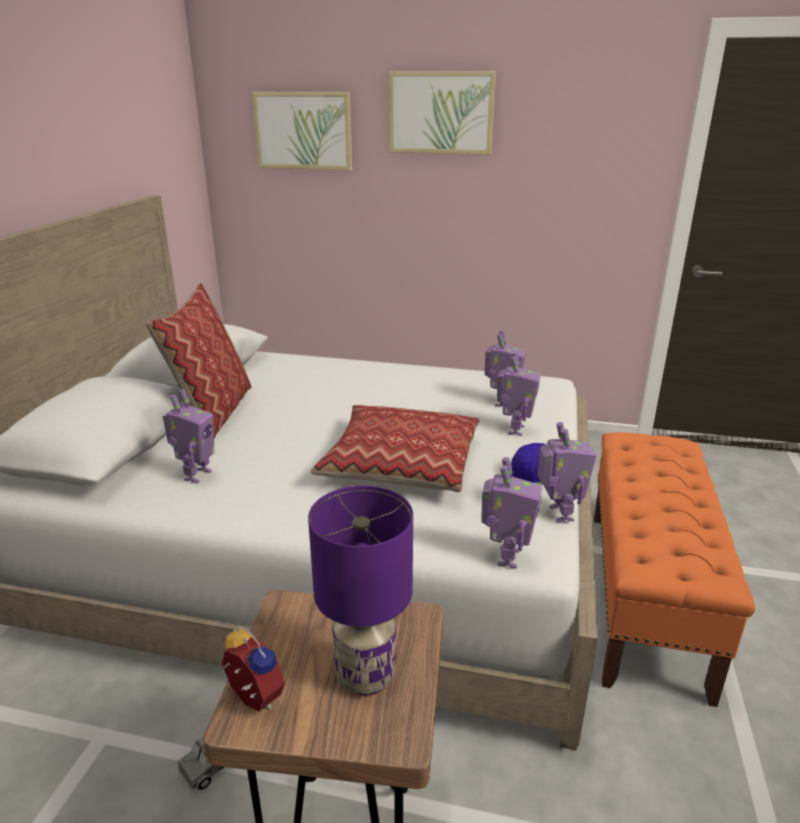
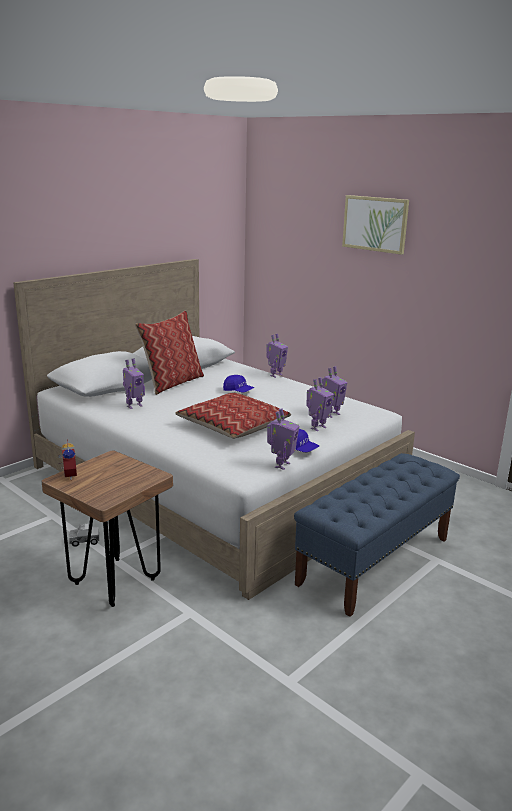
camera: 30 degrees right, 5 degrees down
picture [252,92,352,170] -> none
purple table lamp [308,486,413,696] -> none
toy robot [481,457,542,569] -> toy robot moved to [266,334,288,378]
orange bench [594,432,755,707] -> blue bench [294,453,460,617]
none -> blue cap [223,375,255,392]

